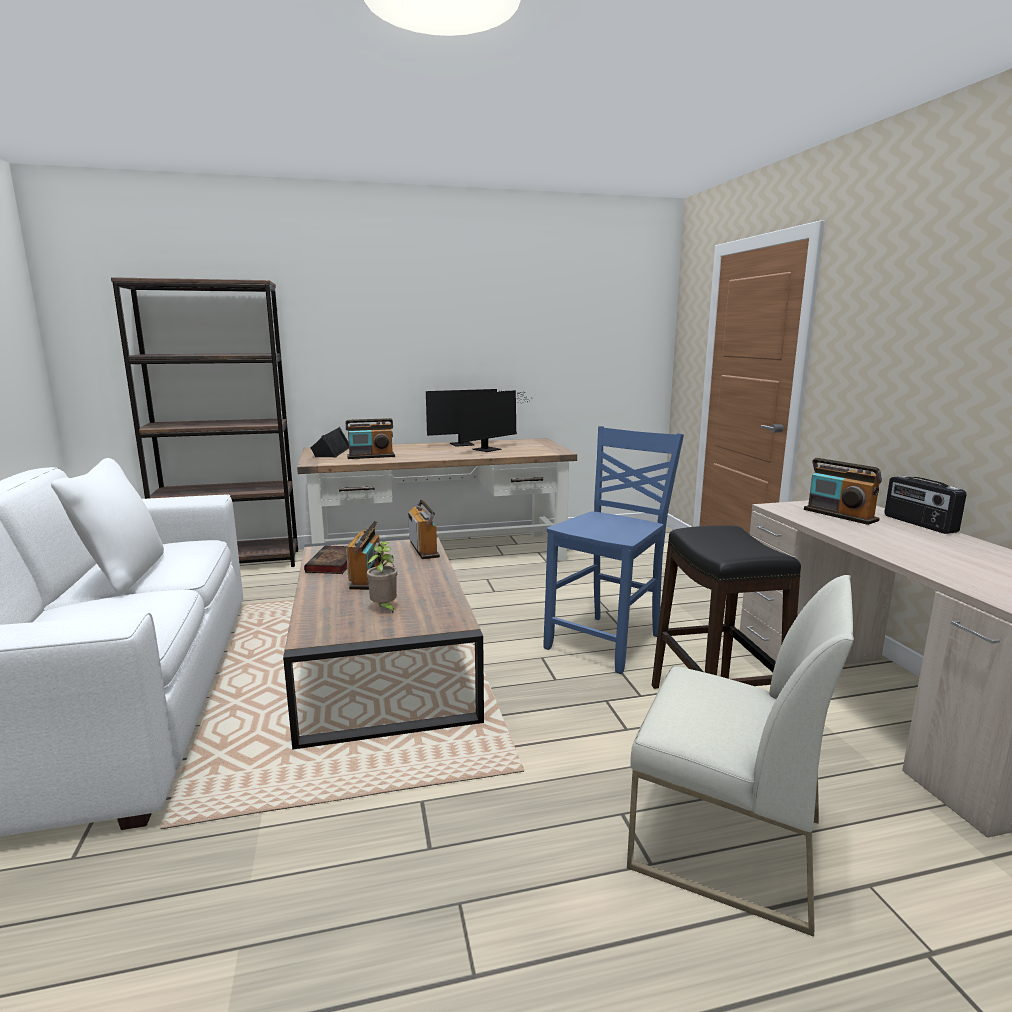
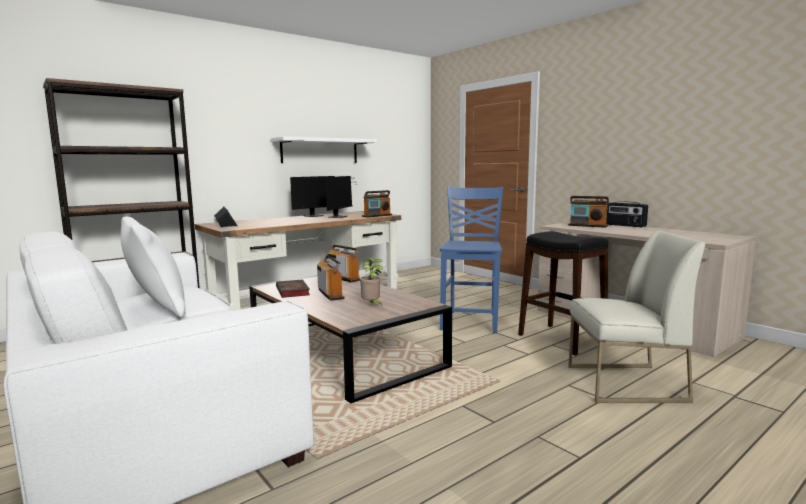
camera: 25 degrees left, 5 degrees down
radio [346,418,395,459] -> radio moved to [362,190,392,218]
none -> white shelf [271,136,377,163]

